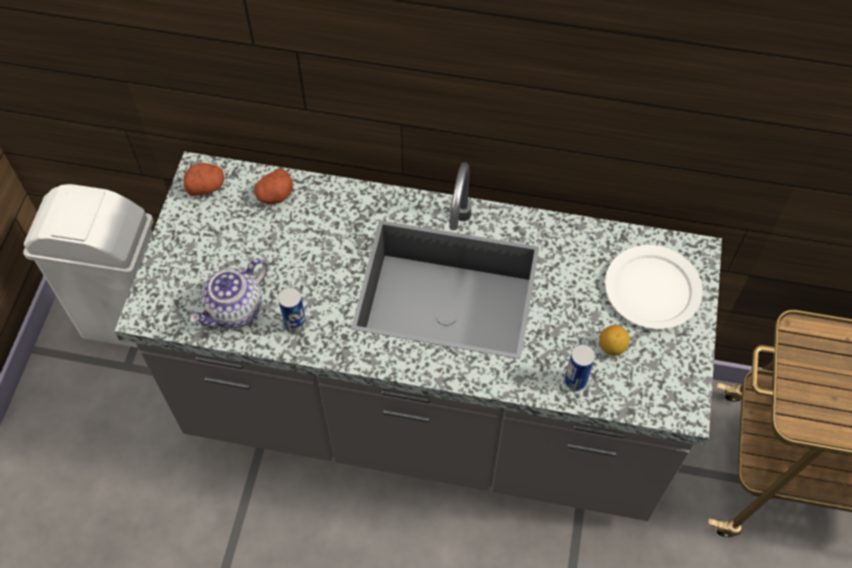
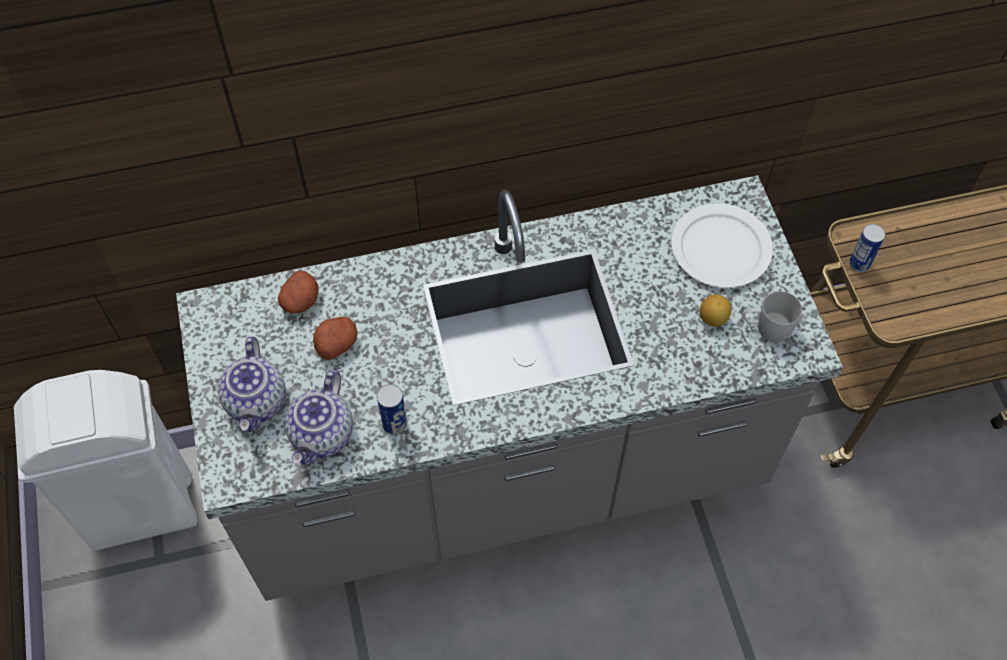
camera: 25 degrees left, 0 degrees up
potato [184,163,224,196] -> potato moved to [313,317,358,360]
can [565,344,595,391] -> can moved to [849,224,885,272]
none -> teapot [218,336,286,432]
none -> white mug [743,291,802,342]

